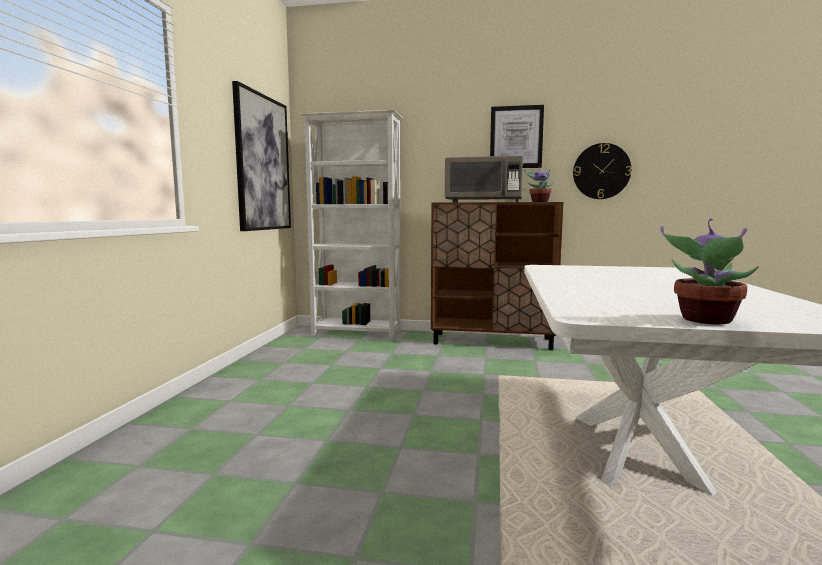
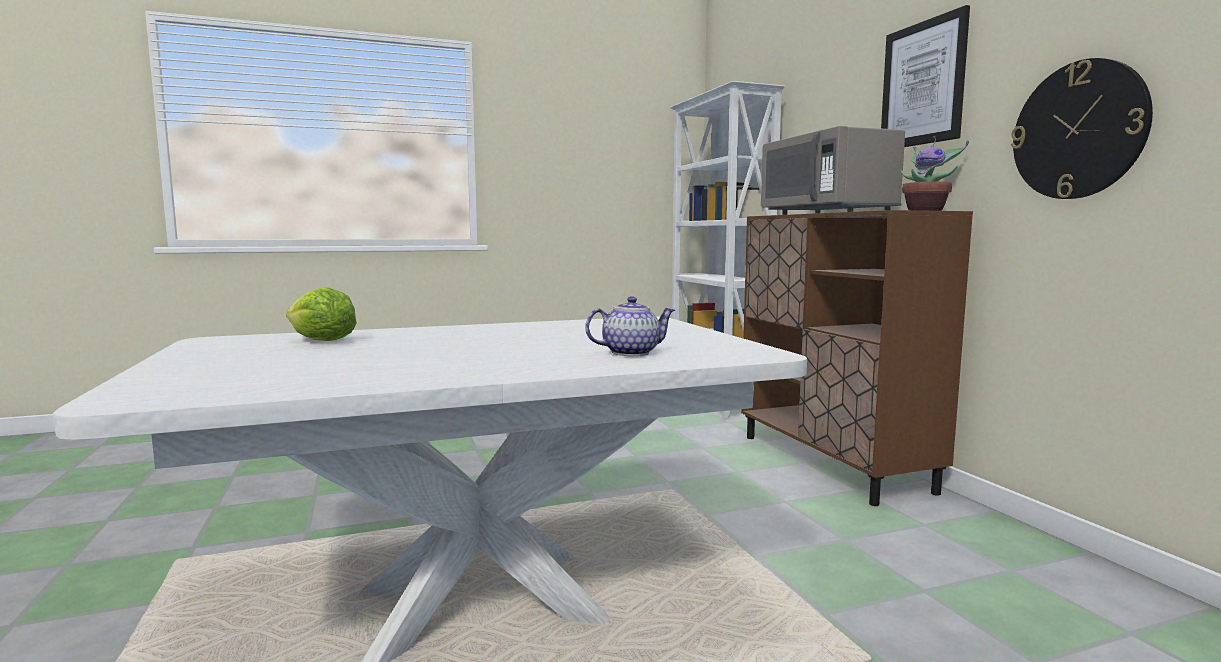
camera: 60 degrees right, 0 degrees up
picture [232,81,291,231] -> none
potted plant [660,218,759,324] -> none
none -> lettuce [286,288,357,341]
none -> teapot [585,296,675,356]

